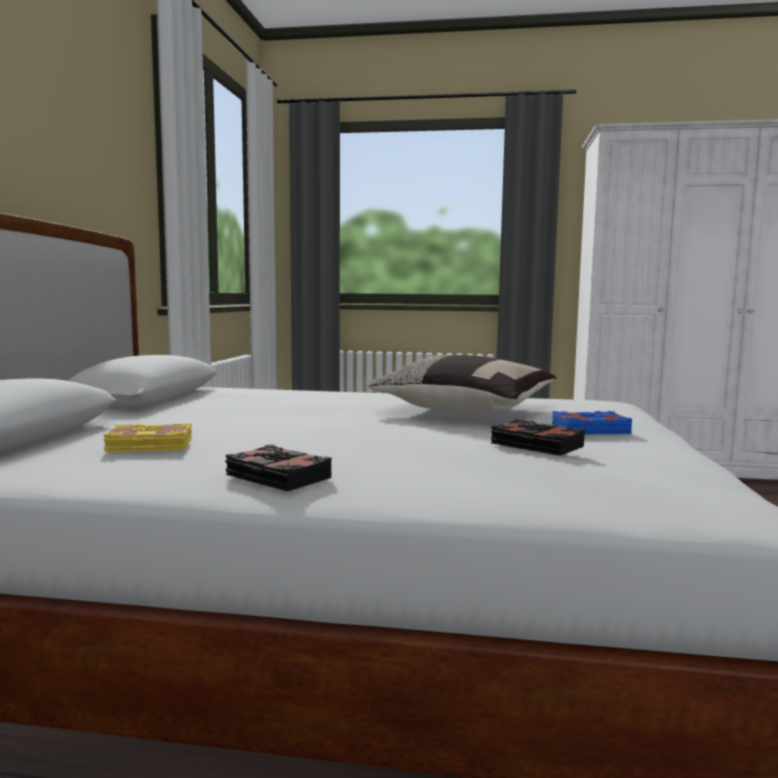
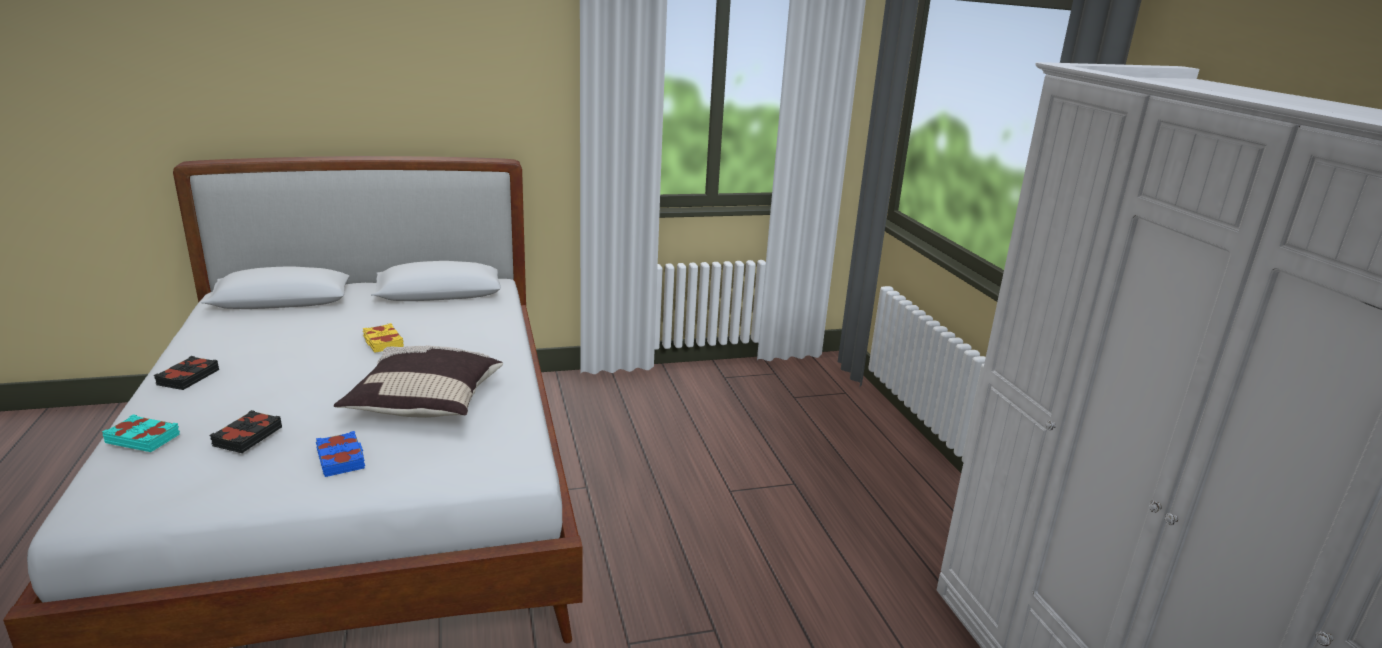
camera: 65 degrees right, 15 degrees up
yellow book [104,423,192,452] -> yellow book moved to [363,323,404,353]
none -> turquoise book [102,414,180,452]

